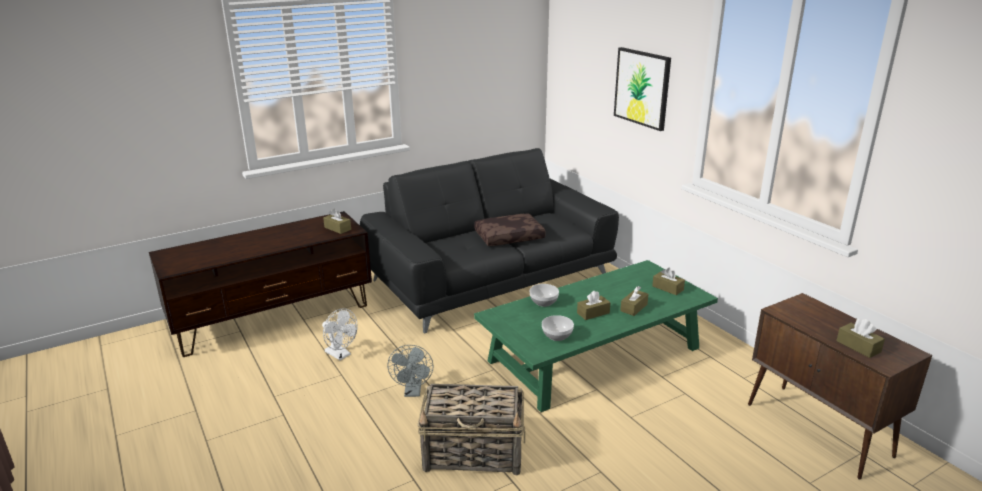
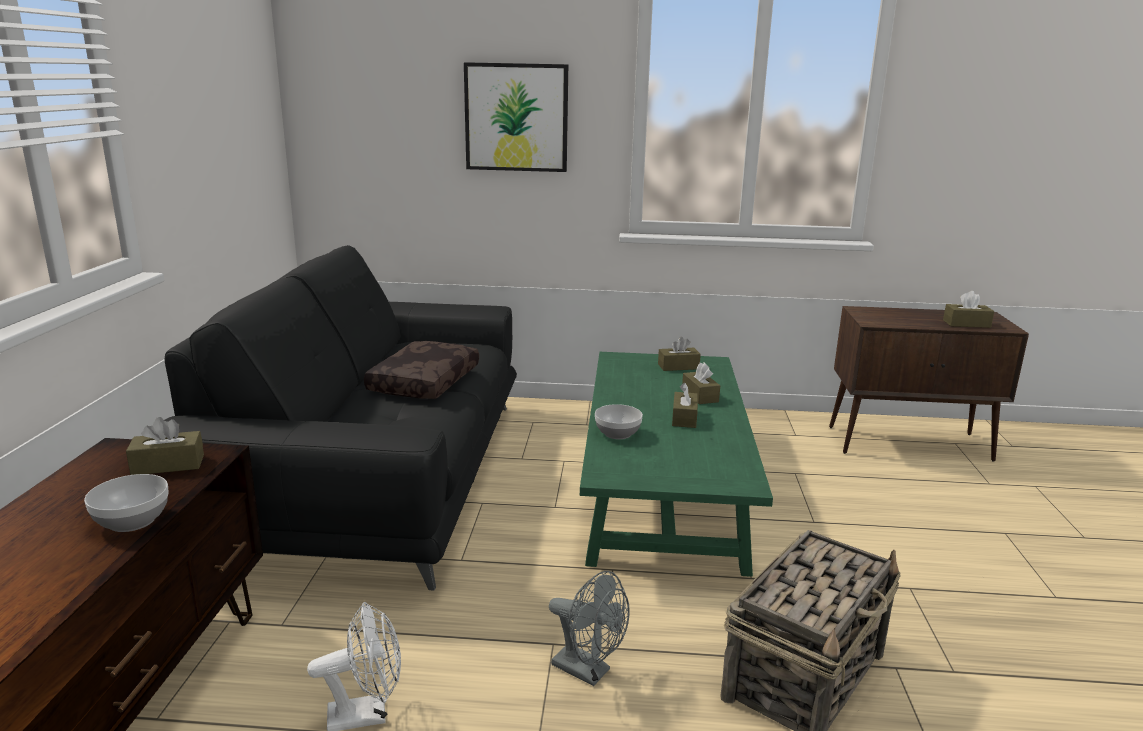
camera: 55 degrees left, 5 degrees down
bowl [542,315,574,341] -> bowl moved to [84,474,168,532]

